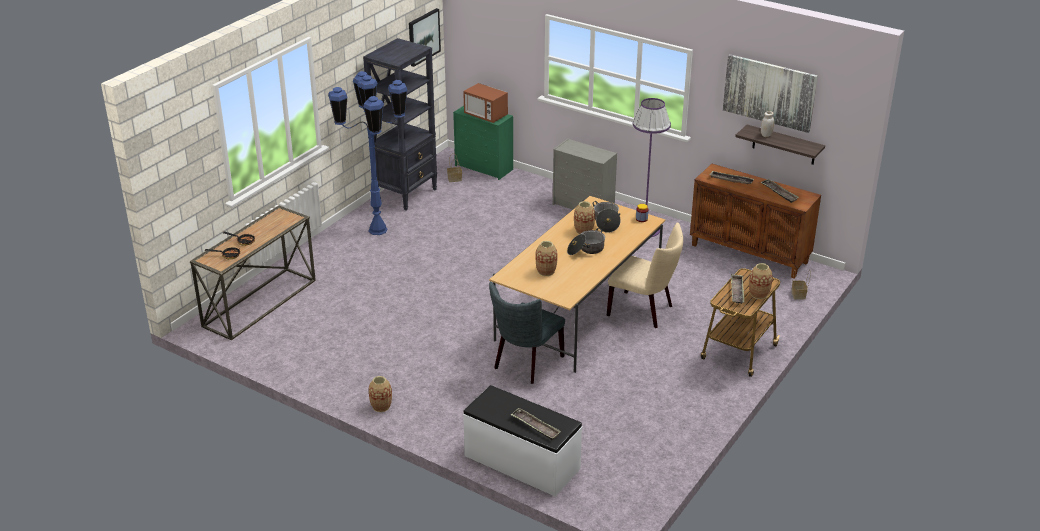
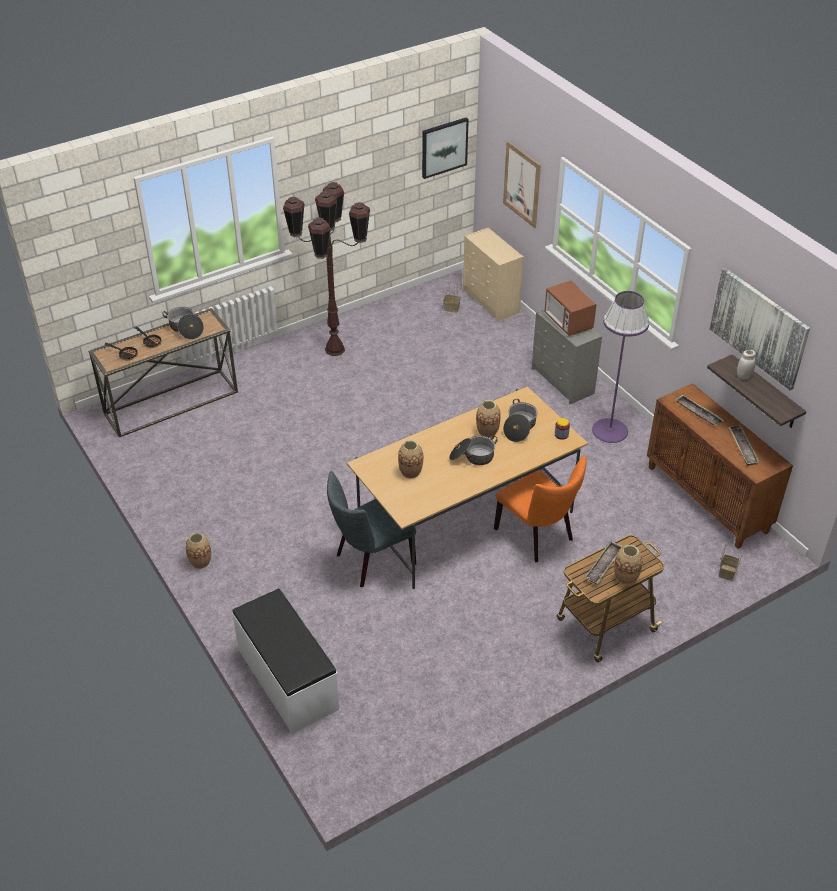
camera: 25 degrees right, 10 degrees up
blue floor lamp [328,71,407,235] -> brown floor lamp [283,182,370,356]
black bookcase [363,38,437,211] -> none
green dresser [453,106,513,180] -> beige dresser [463,227,524,322]
microwave [463,83,508,123] -> microwave moved to [544,280,597,336]
tray [510,408,561,440] -> none
beige chair [606,222,683,328] -> orange chair [494,456,586,562]
none -> cooking pot [162,307,204,340]
none -> picture [503,141,541,228]

